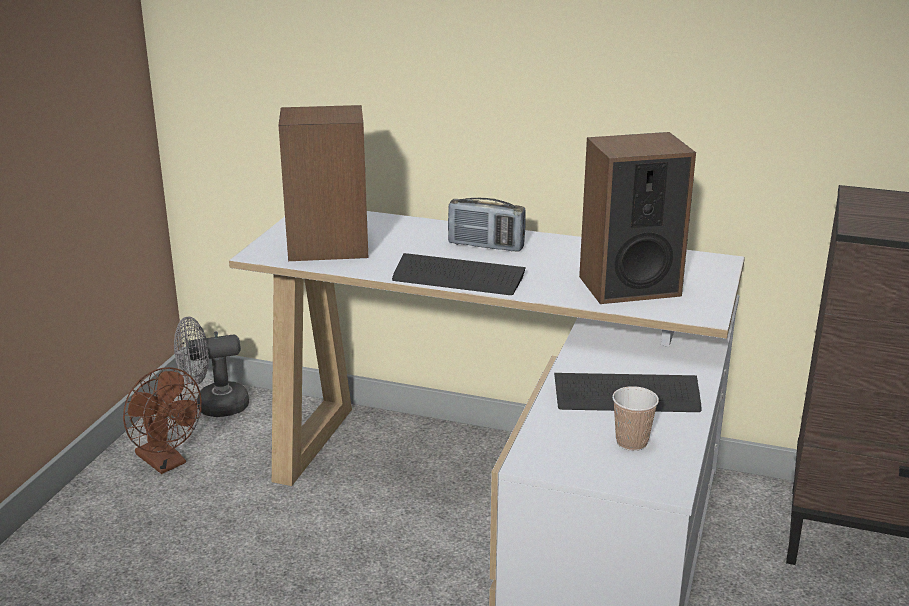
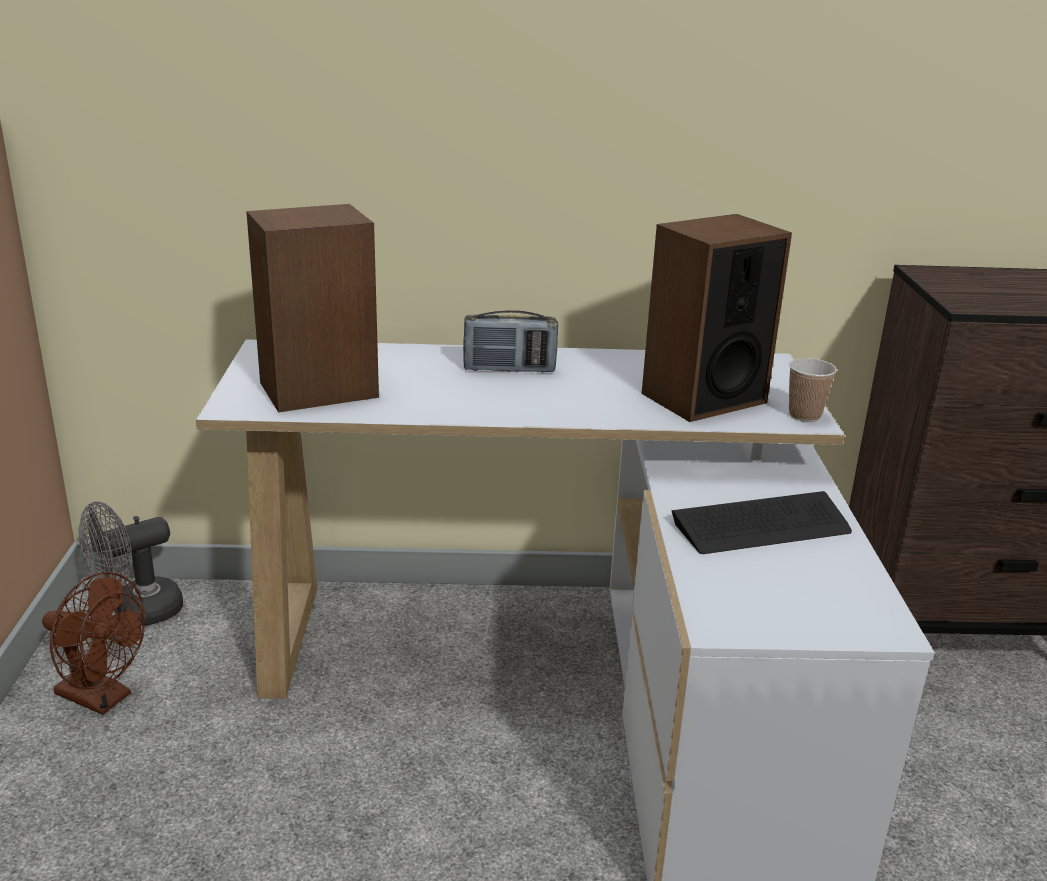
camera: 20 degrees left, 0 degrees up
keyboard [392,253,526,295] -> none
cup [612,386,659,451] -> cup moved to [789,358,837,422]

